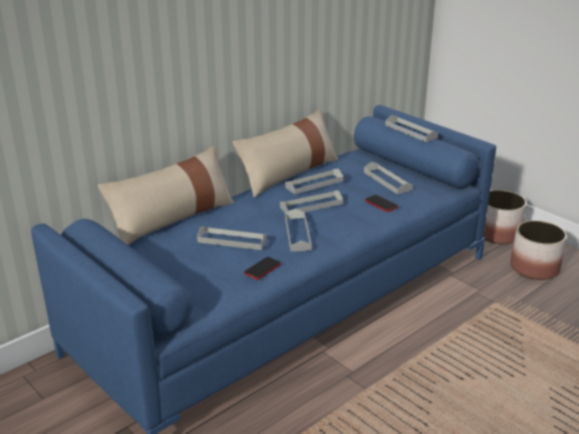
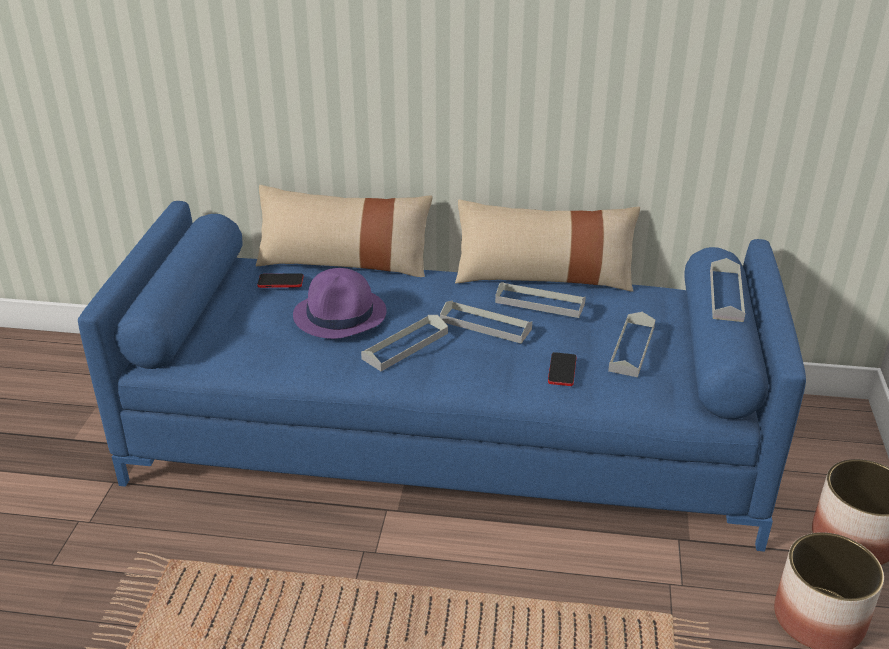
camera: 50 degrees right, 5 degrees up
grey tray [197,226,267,250] -> purple hat [293,268,386,339]
phone [244,257,281,280] -> phone moved to [257,273,304,288]

